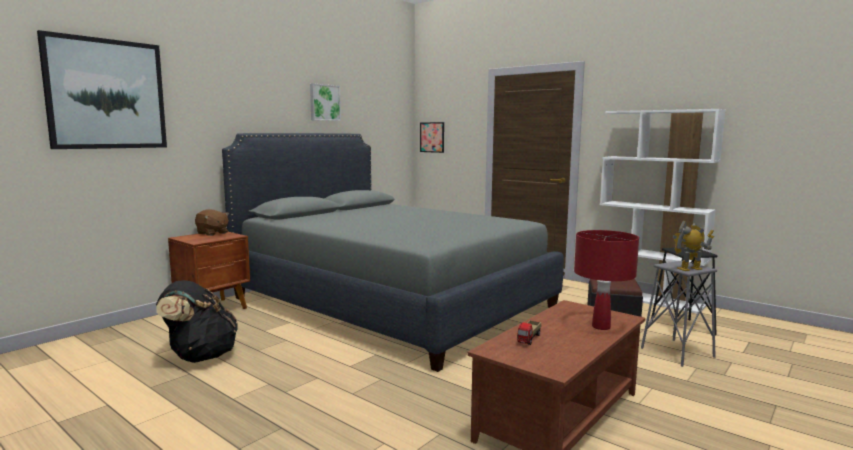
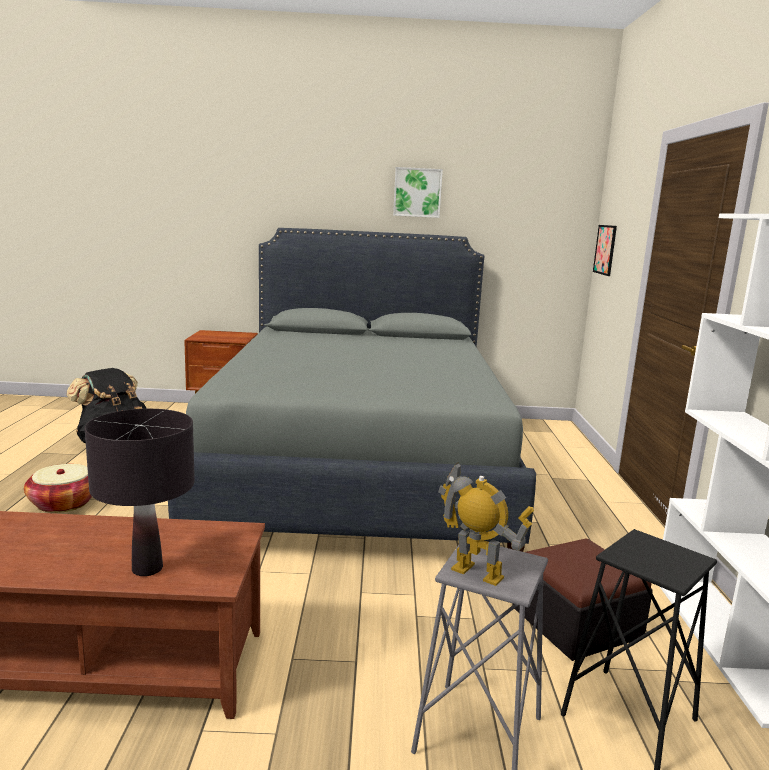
camera: 50 degrees right, 5 degrees up
picture [37,30,167,149] -> none
brown plush toy [195,209,229,236] -> none
toy truck [517,320,541,345] -> none
red table lamp [574,230,639,330] -> black table lamp [85,409,195,576]
none -> basket [24,464,92,513]

